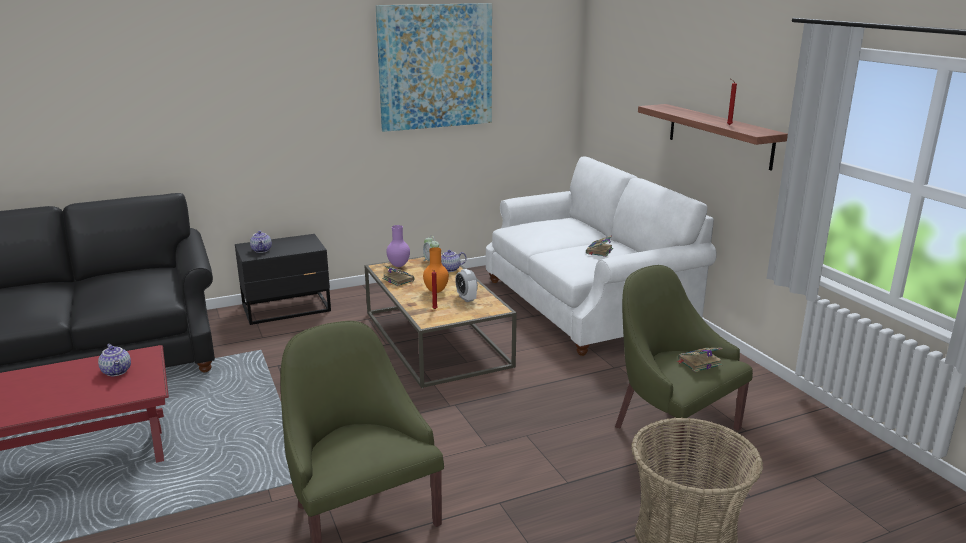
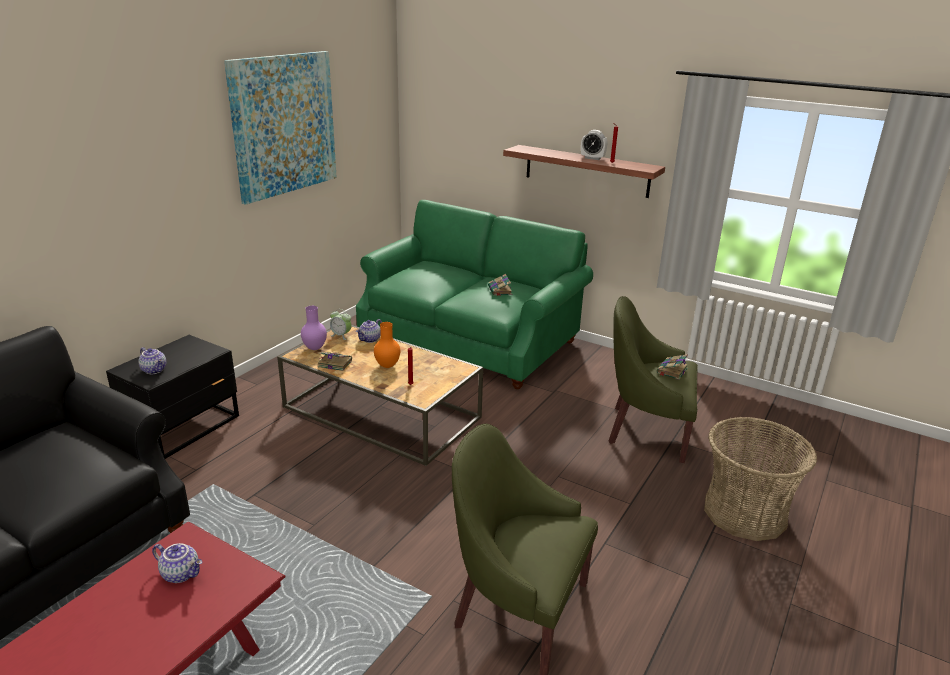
camera: 35 degrees left, 5 degrees up
alarm clock [455,269,478,302] -> alarm clock moved to [581,130,607,160]
white sofa [486,156,717,356] -> green sofa [356,200,593,389]

